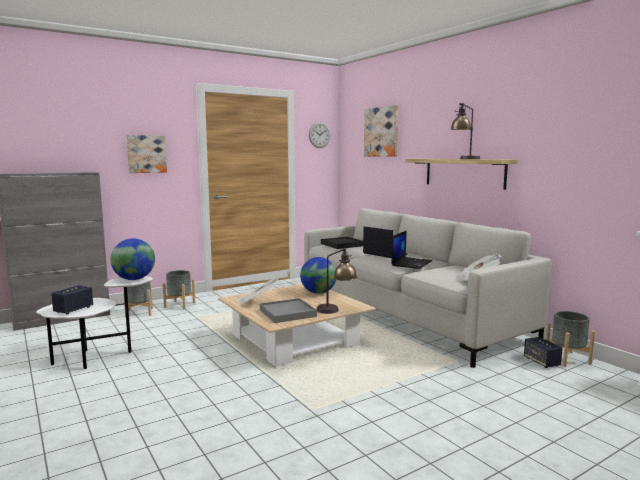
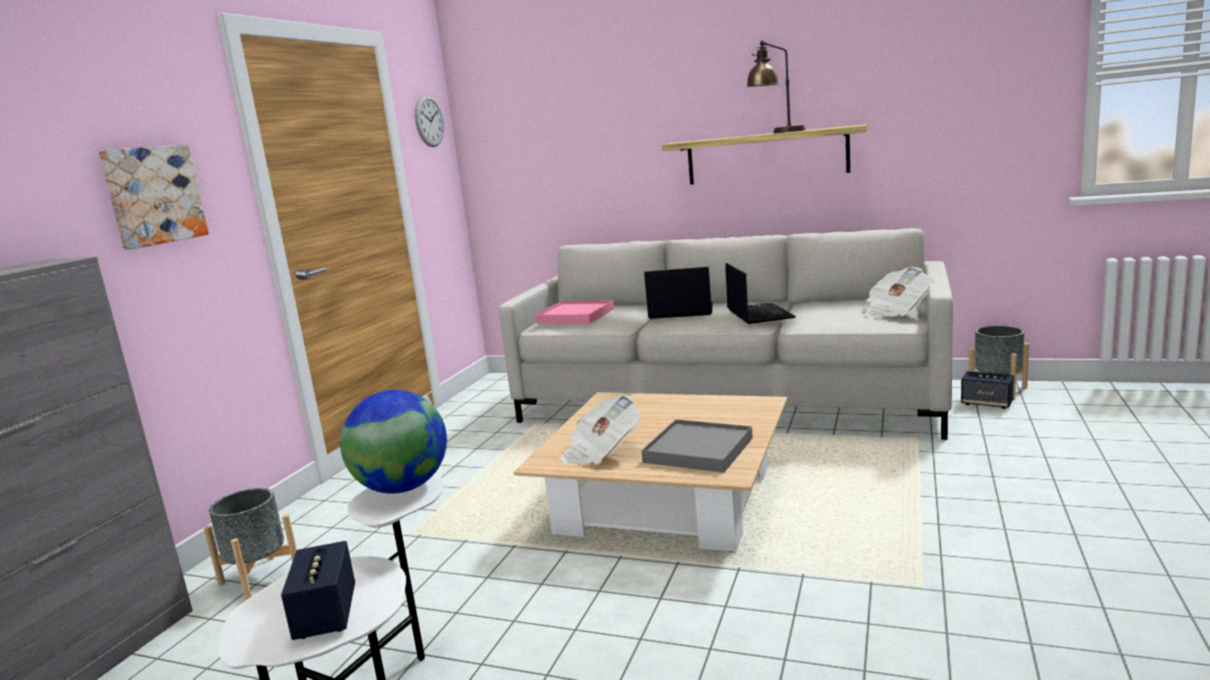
camera: 35 degrees left, 5 degrees up
grey planter [162,270,195,309] -> none
globe [300,257,336,294] -> none
table lamp [316,248,357,314] -> none
black tray [321,237,363,249] -> pink tray [536,301,614,324]
picture [364,105,399,157] -> none

